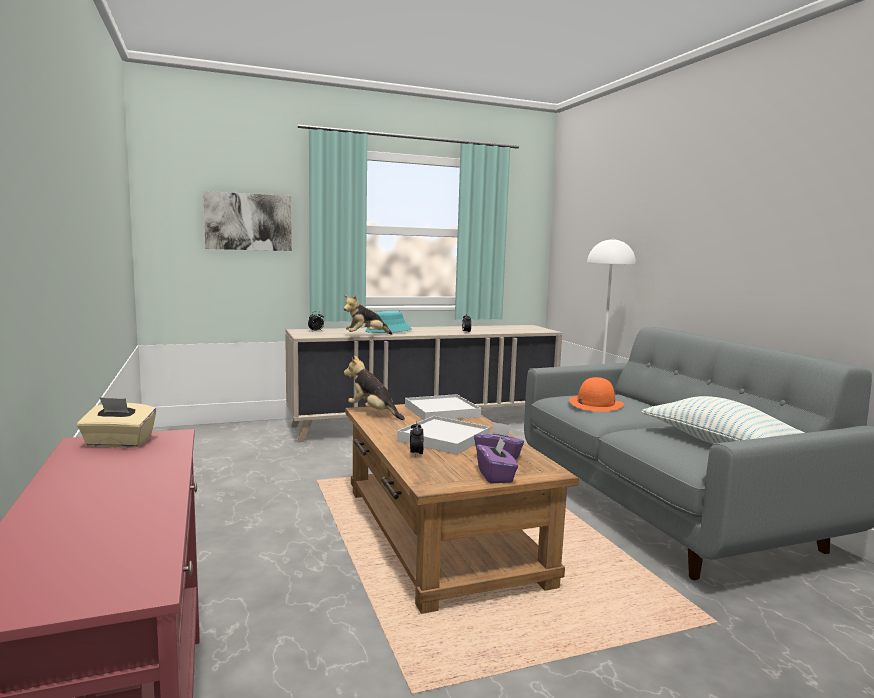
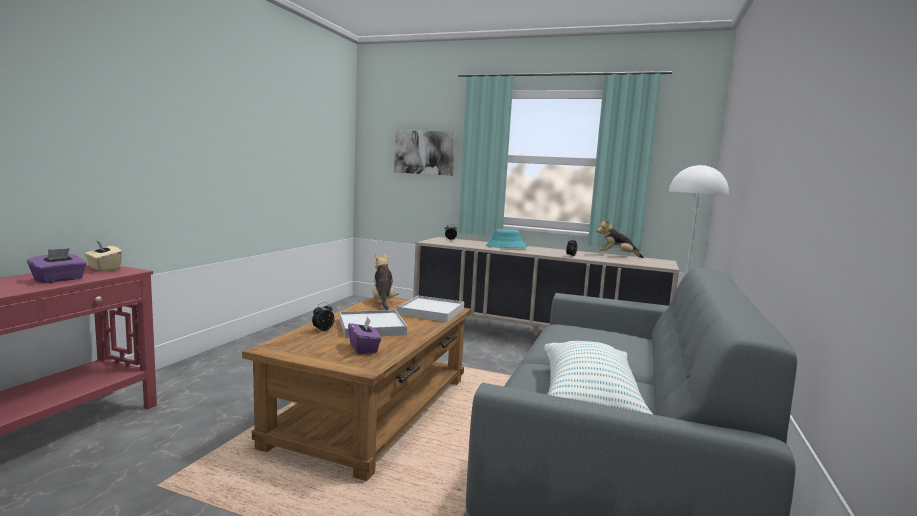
camera: 40 degrees right, 0 degrees up
plush toy [343,295,392,335] -> plush toy moved to [597,219,644,258]
purple tissue box [476,437,518,484] -> purple tissue box moved to [27,248,87,283]
orange hat [569,377,624,412] -> none

